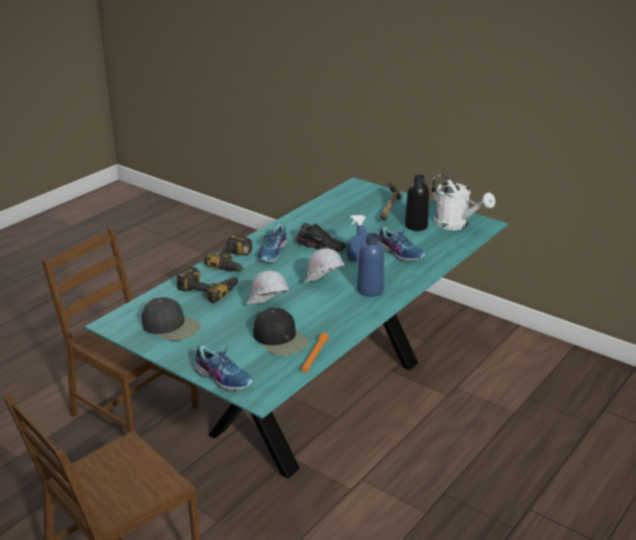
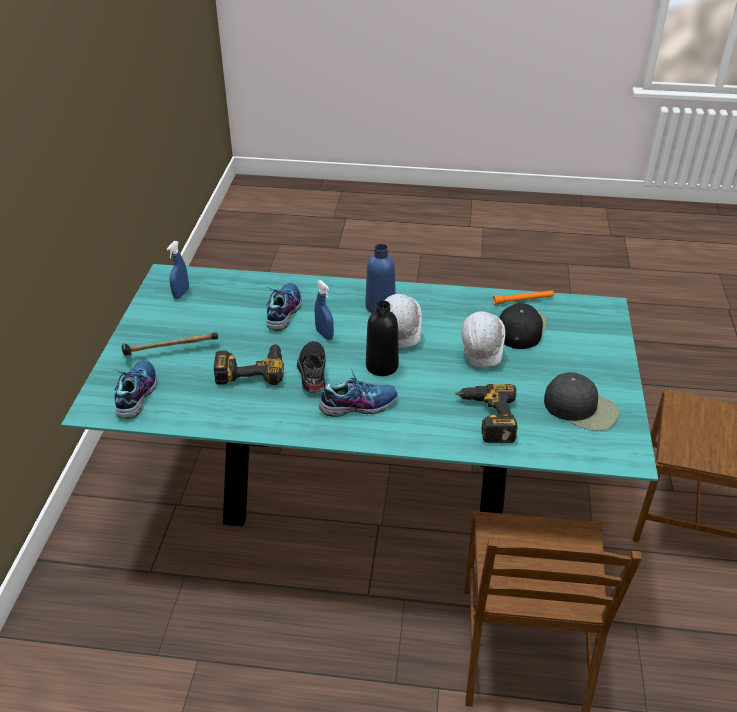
camera: 120 degrees left, 10 degrees up
black cap [142,297,201,341] -> black cap turned 120 degrees clockwise [544,372,619,431]
shoe [193,344,253,392] -> shoe moved to [114,360,157,419]
power drill [204,234,252,272] -> power drill moved to [214,344,284,385]
black bottle [405,174,429,231] -> black bottle moved to [366,301,399,376]
white watering can [431,174,495,230] -> blue spray bottle [167,241,189,299]

